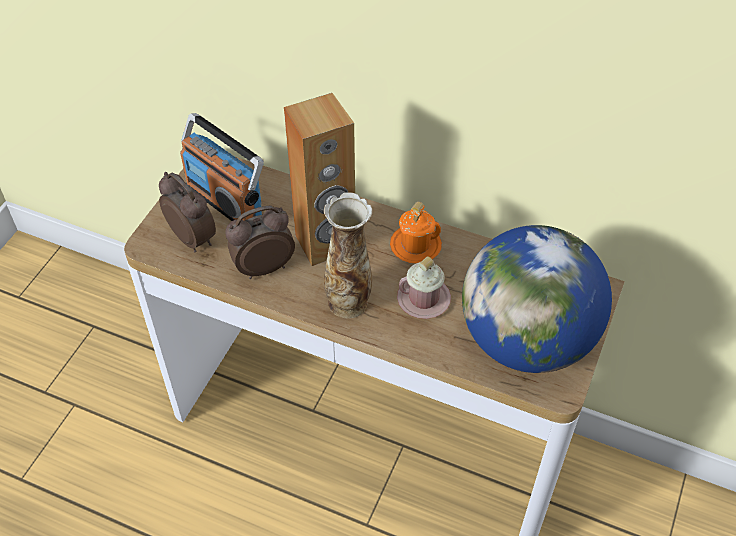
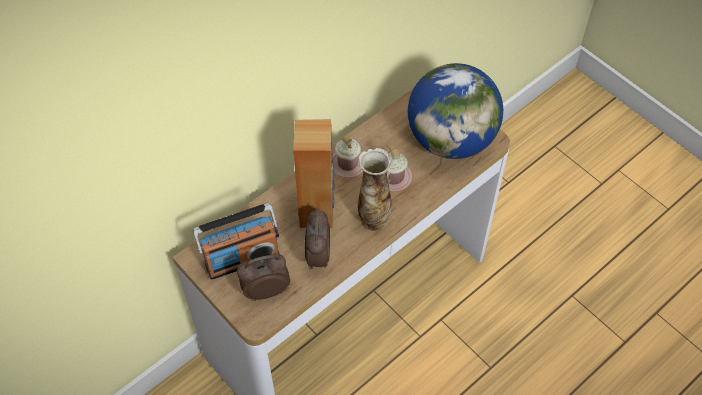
camera: 65 degrees left, 5 degrees up
orange mug [390,202,442,263] -> pink mug [332,135,363,178]

